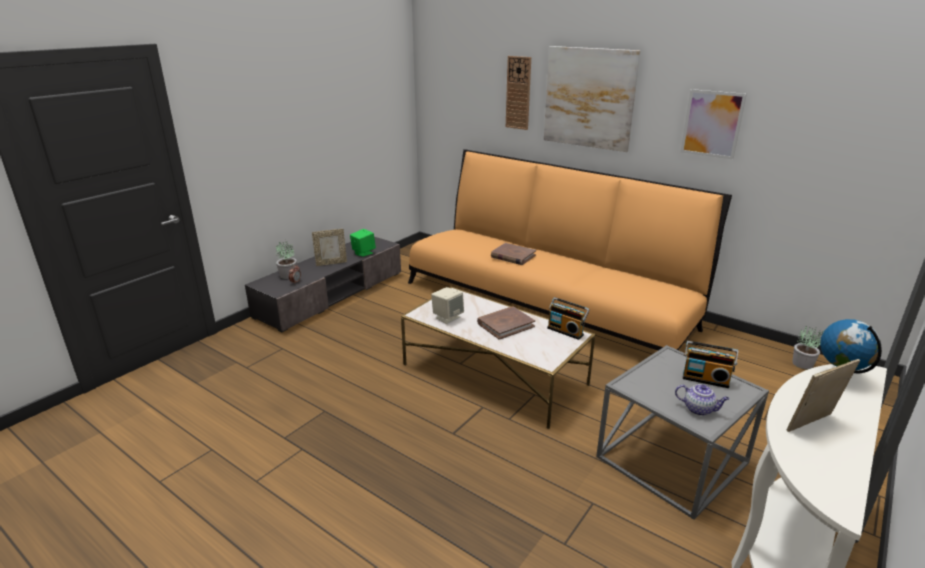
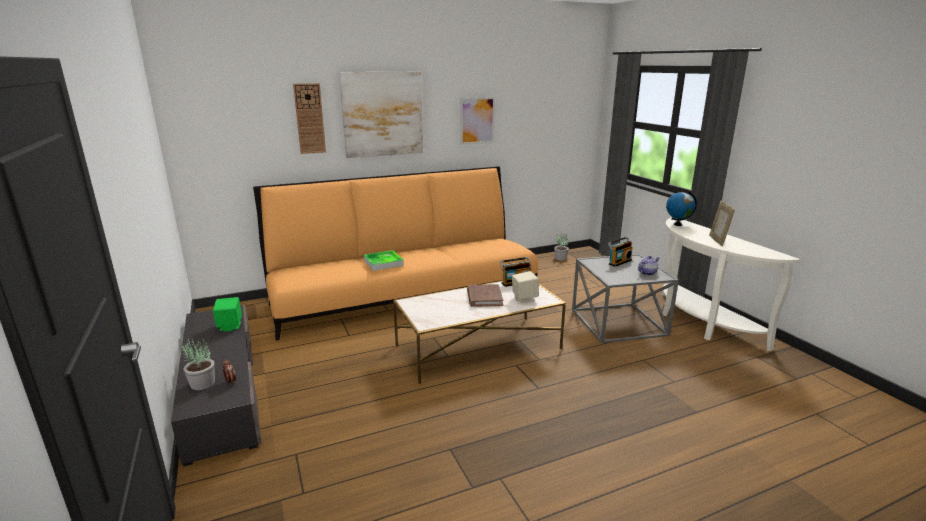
camera: 60 degrees left, 5 degrees down
picture frame [312,229,347,266] -> none
beige speaker [431,287,464,324] -> beige speaker moved to [512,271,539,303]
brown book [491,243,536,265] -> tray [363,250,404,271]

